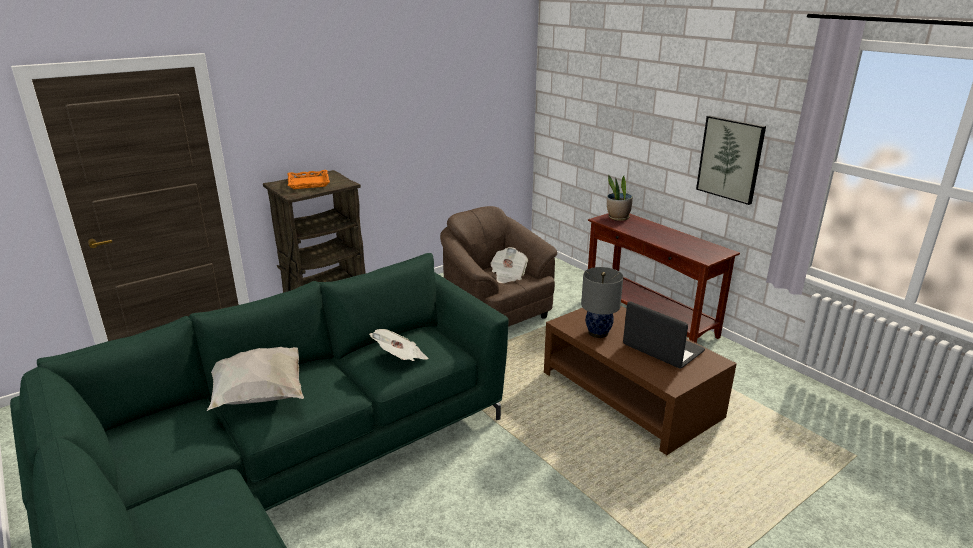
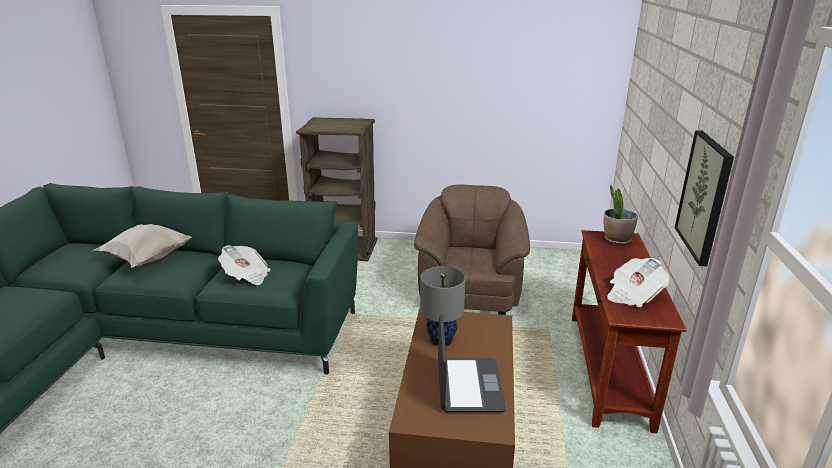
camera: 45 degrees right, 0 degrees up
orange tray [287,170,330,189] -> none
newspaper [490,247,528,283] -> newspaper moved to [607,258,669,307]

